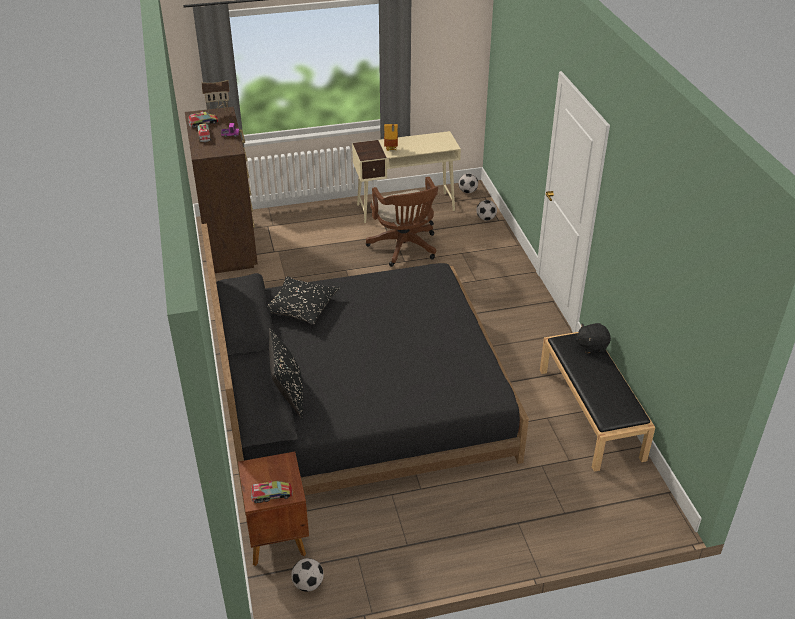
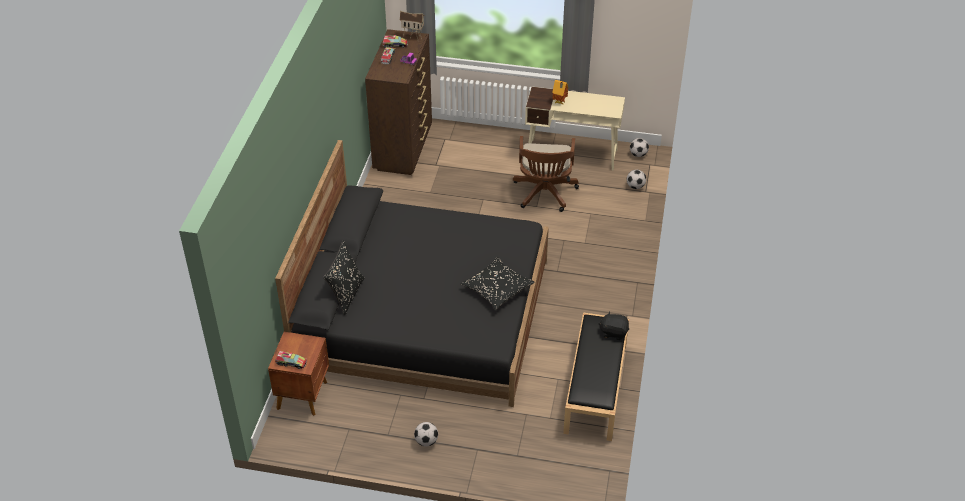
camera: 25 degrees right, 5 degrees up
black pillow [268,276,340,325] -> black pillow moved to [460,257,535,310]
football [291,558,323,592] -> football moved to [414,422,438,447]

